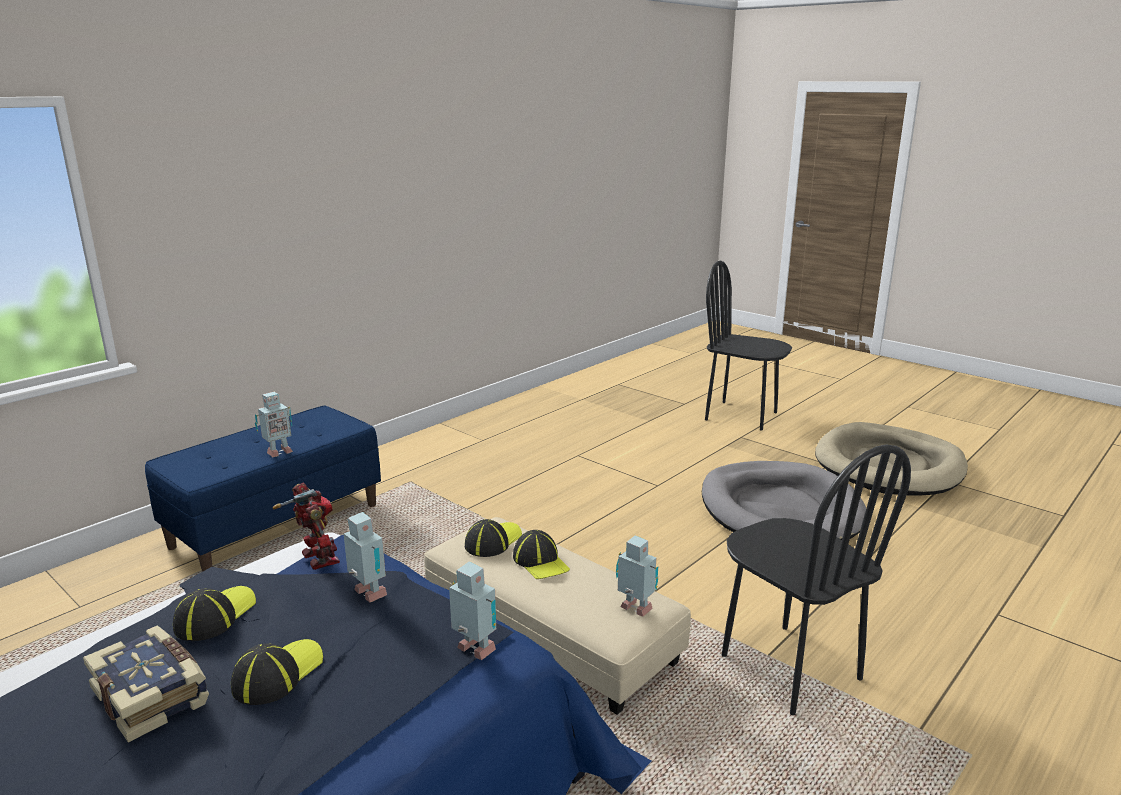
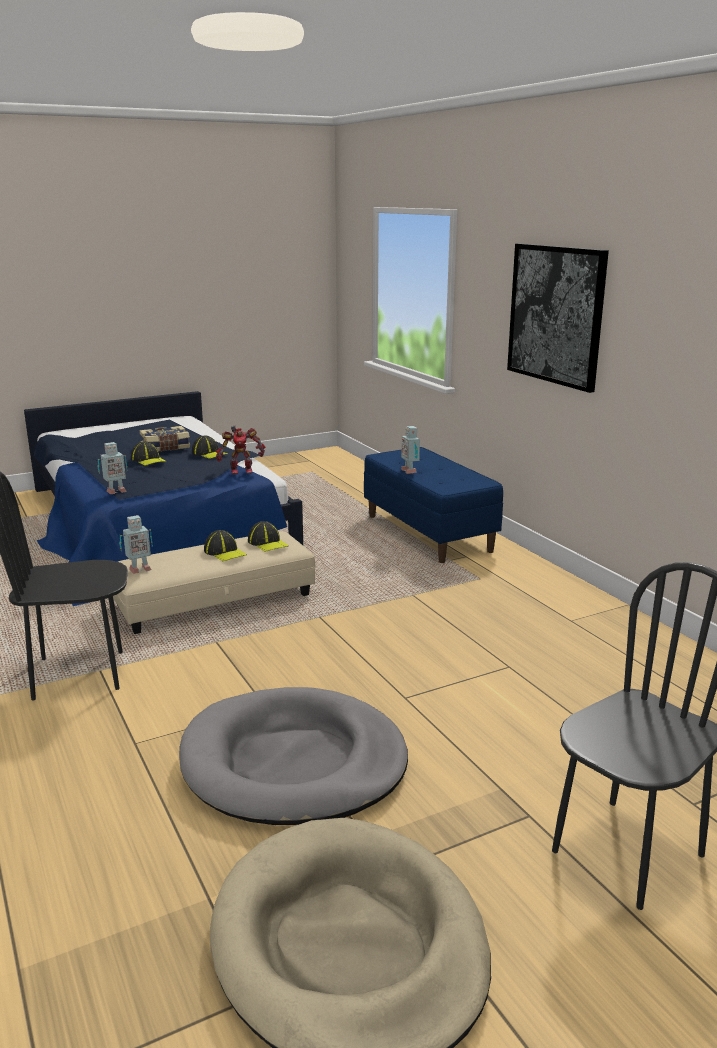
camera: 110 degrees right, 0 degrees up
toy robot [344,512,387,602] -> none
cap [513,530,570,579] -> cap turned 120 degrees counterclockwise [204,530,247,561]
none -> picture [507,243,609,393]

